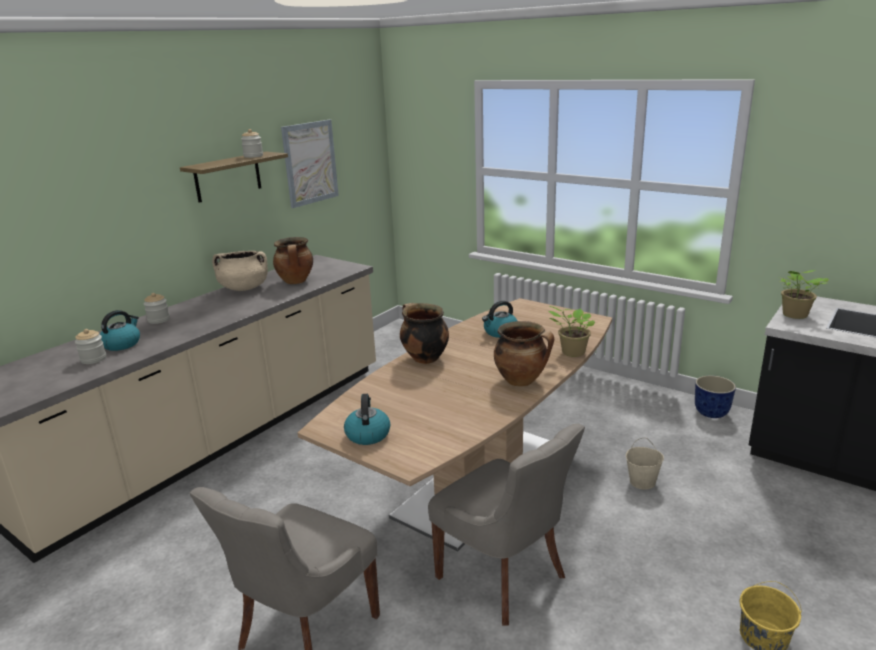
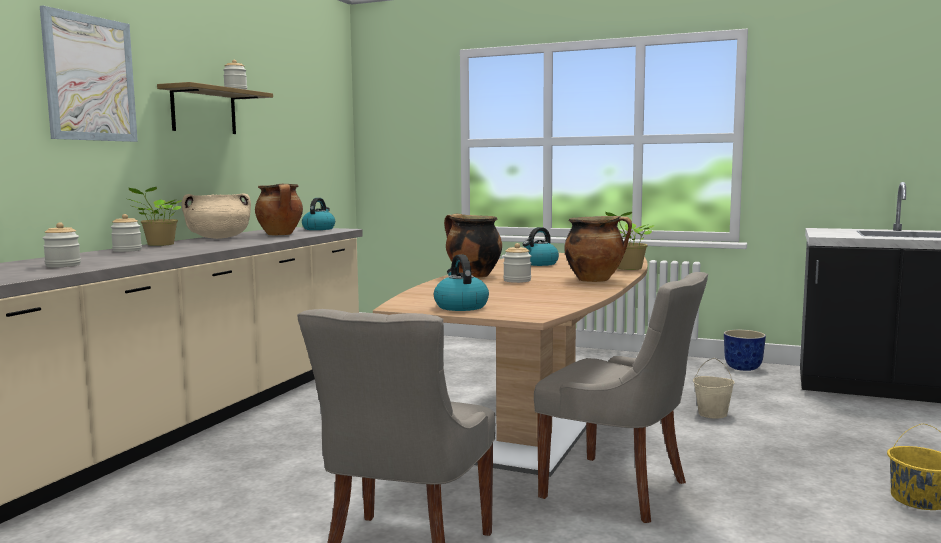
camera: 15 degrees left, 15 degrees down
kettle [100,310,140,351] -> kettle moved to [302,198,335,230]
picture [281,120,339,208] -> picture moved to [40,6,138,142]
potted plant [779,270,829,319] -> potted plant moved to [128,187,182,246]
none -> jar [503,243,531,283]

